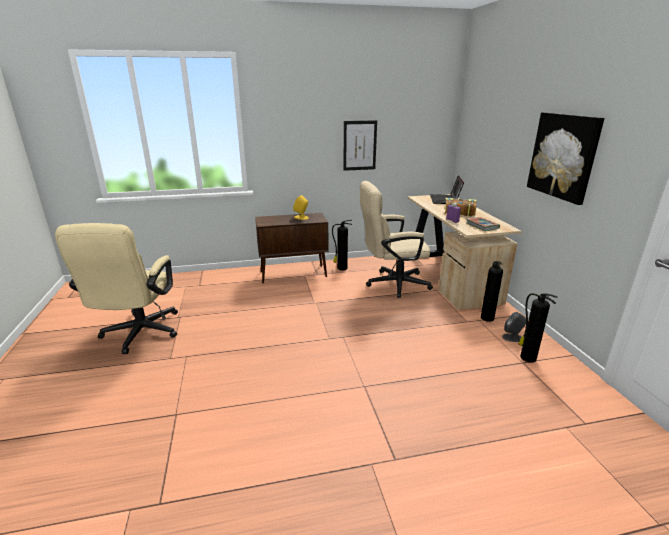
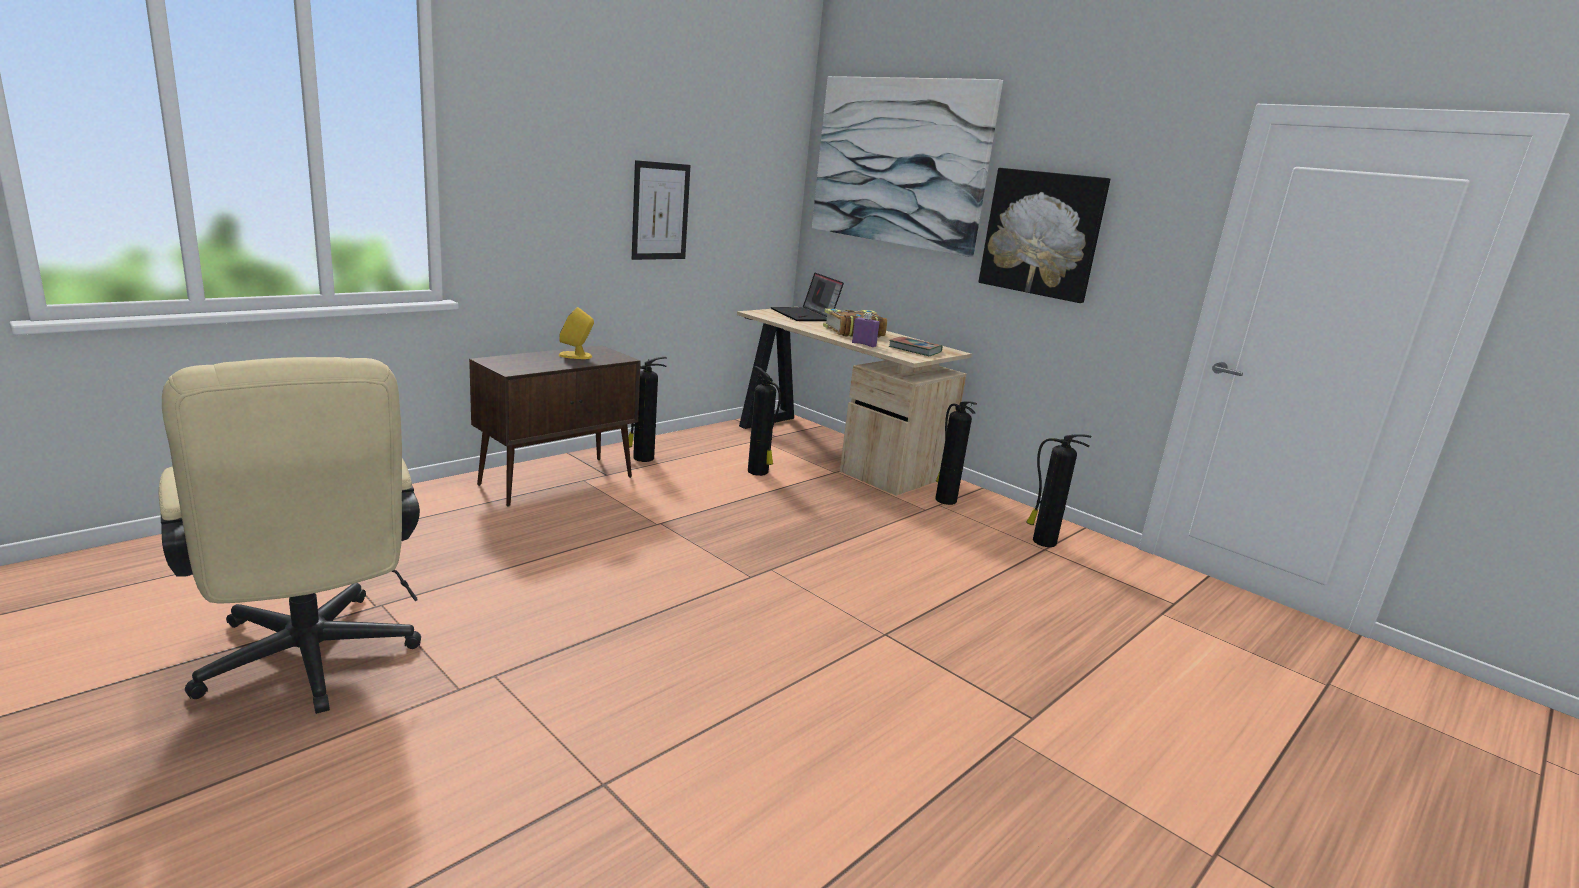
camera: 35 degrees left, 5 degrees down
beige office chair [360,181,433,298] -> fire extinguisher [748,366,781,476]
grey speaker [502,312,526,342] -> none
none -> picture [812,76,1003,257]

